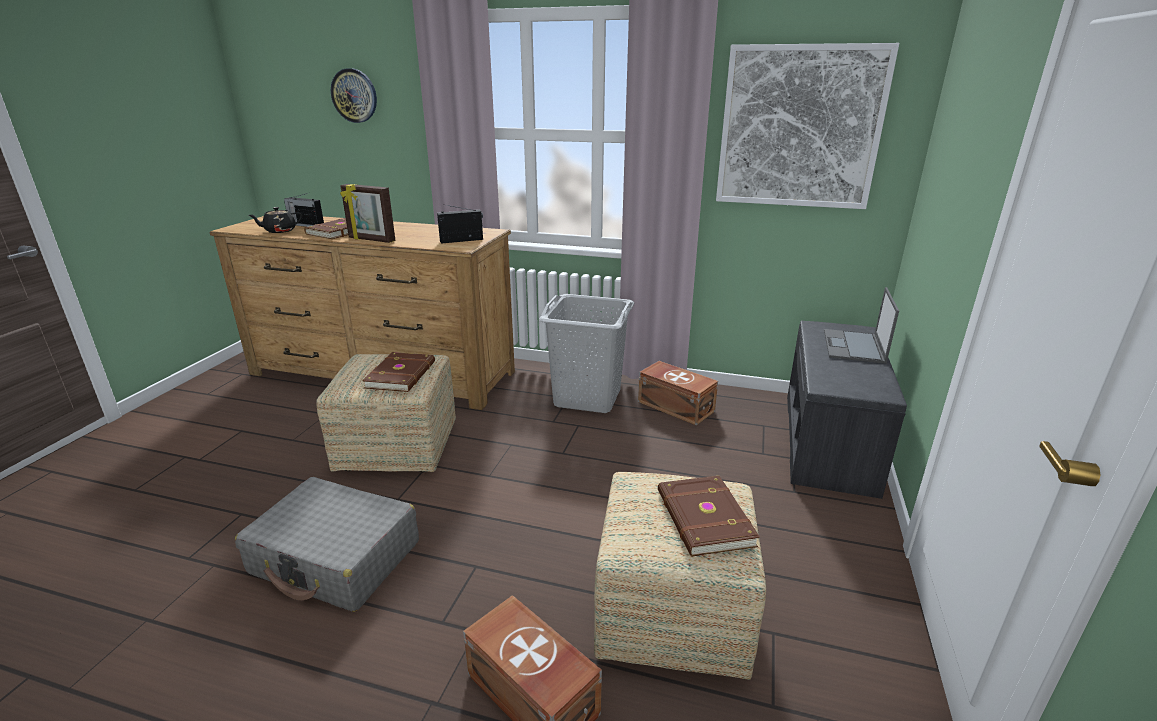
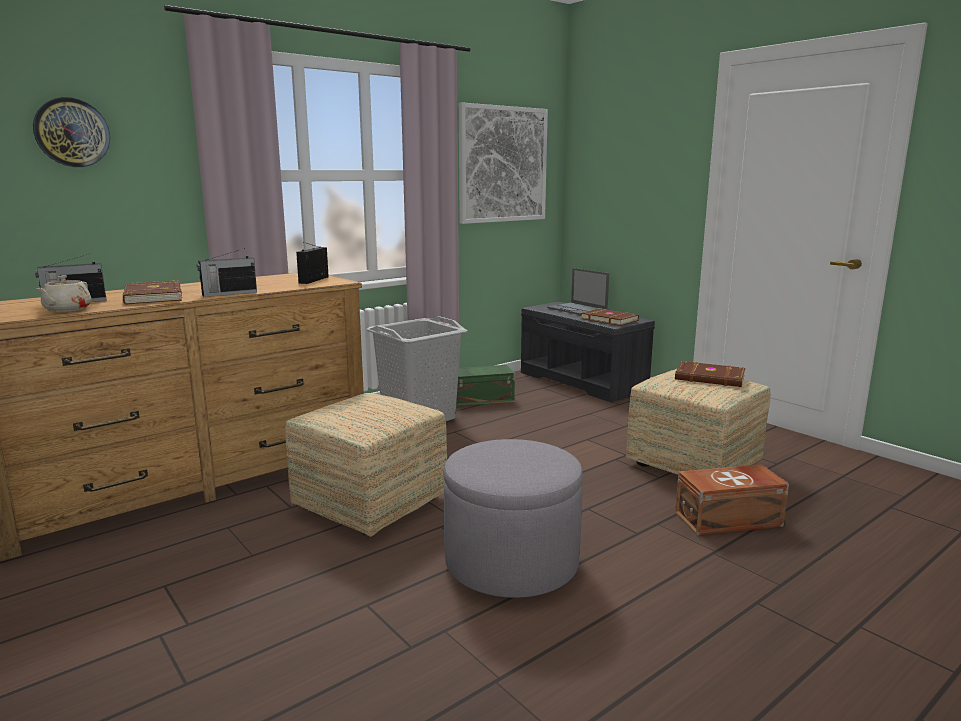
camera: 55 degrees left, 10 degrees down
grey suitcase [235,477,419,612] -> grey ottoman [443,439,583,598]
black teapot [249,207,302,233] -> beige teapot [37,275,91,312]
picture frame [340,184,396,243] -> radio [197,248,257,297]
brown book [362,352,435,392] -> brown book moved to [581,308,639,326]
brown storage box [638,361,718,426] -> green storage box [456,365,515,407]

